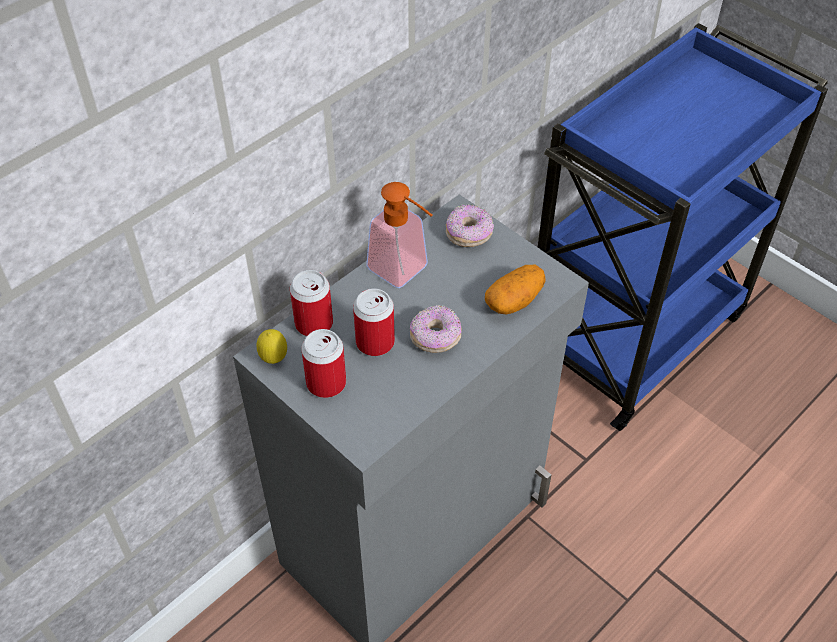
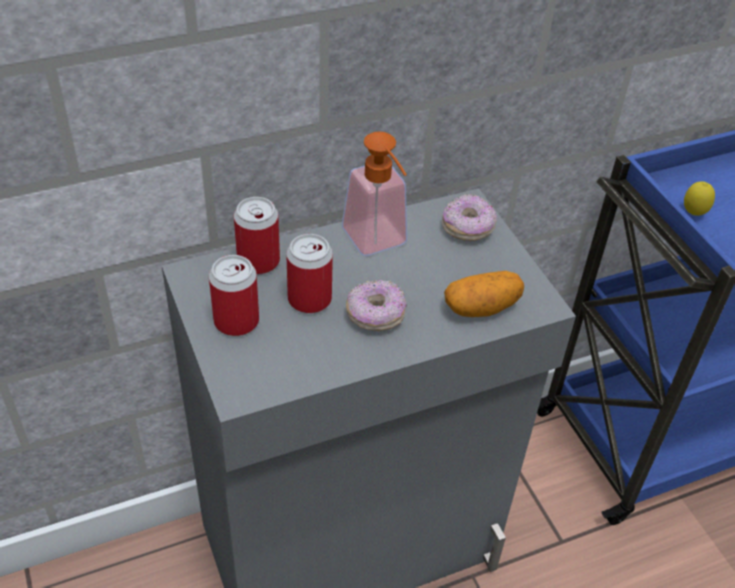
camera: 20 degrees right, 5 degrees down
lemon [256,329,287,364] -> lemon moved to [684,182,715,216]

